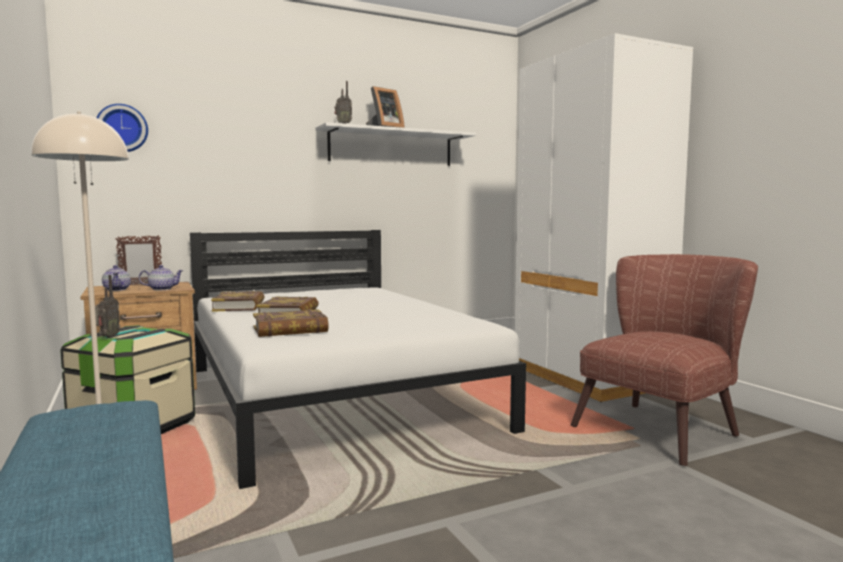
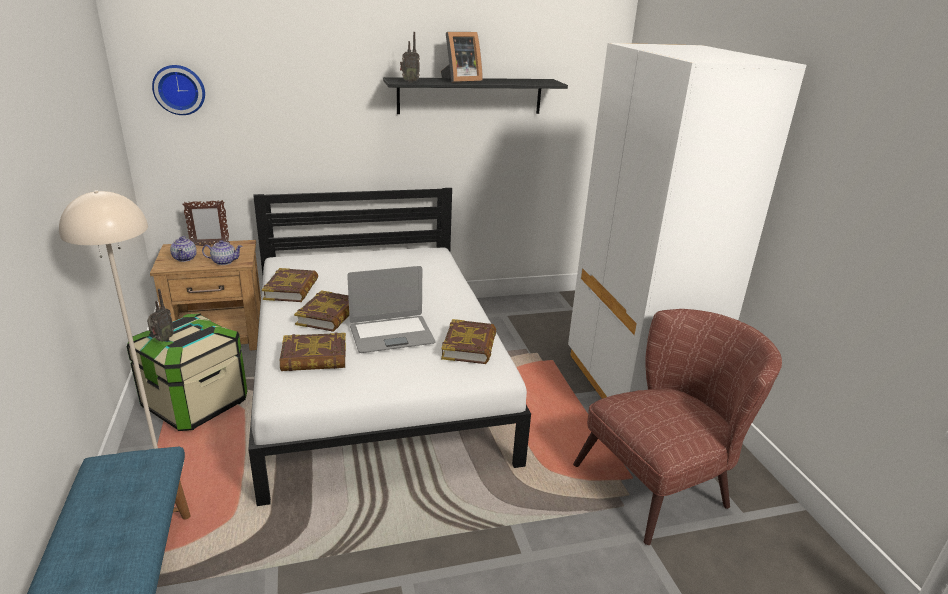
camera: 10 degrees right, 20 degrees up
white shelf [315,122,476,166] -> black shelf [383,77,568,114]
none -> laptop [347,266,436,353]
none -> book [441,319,496,364]

